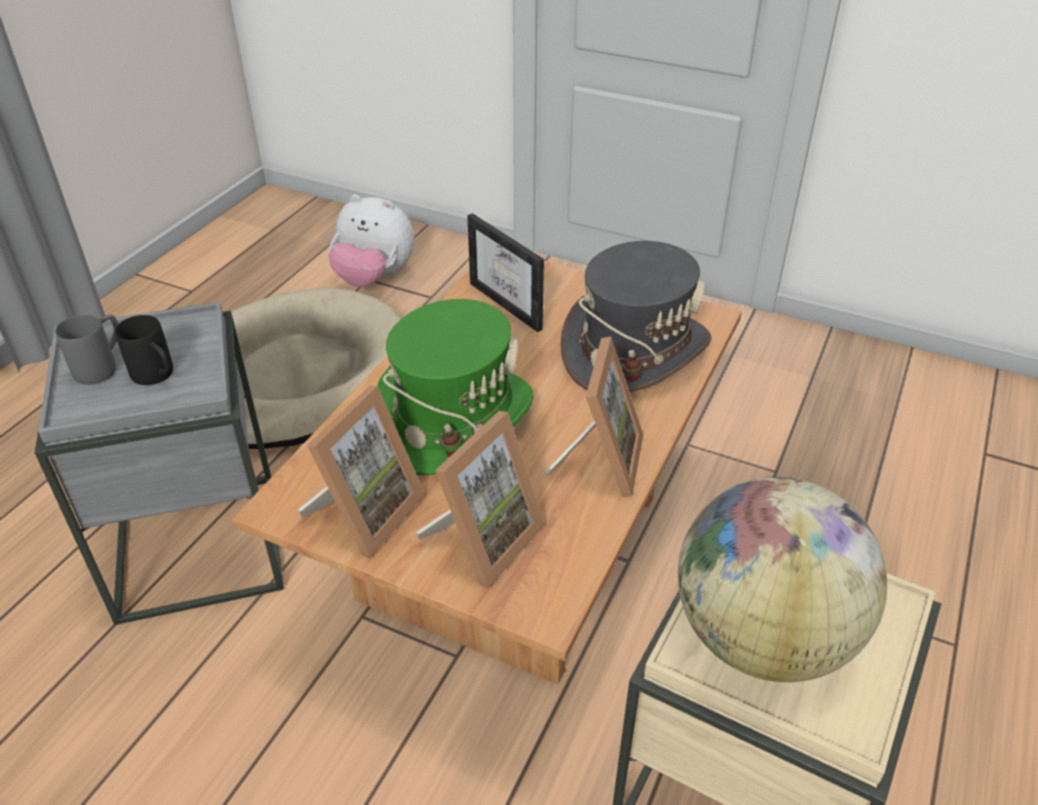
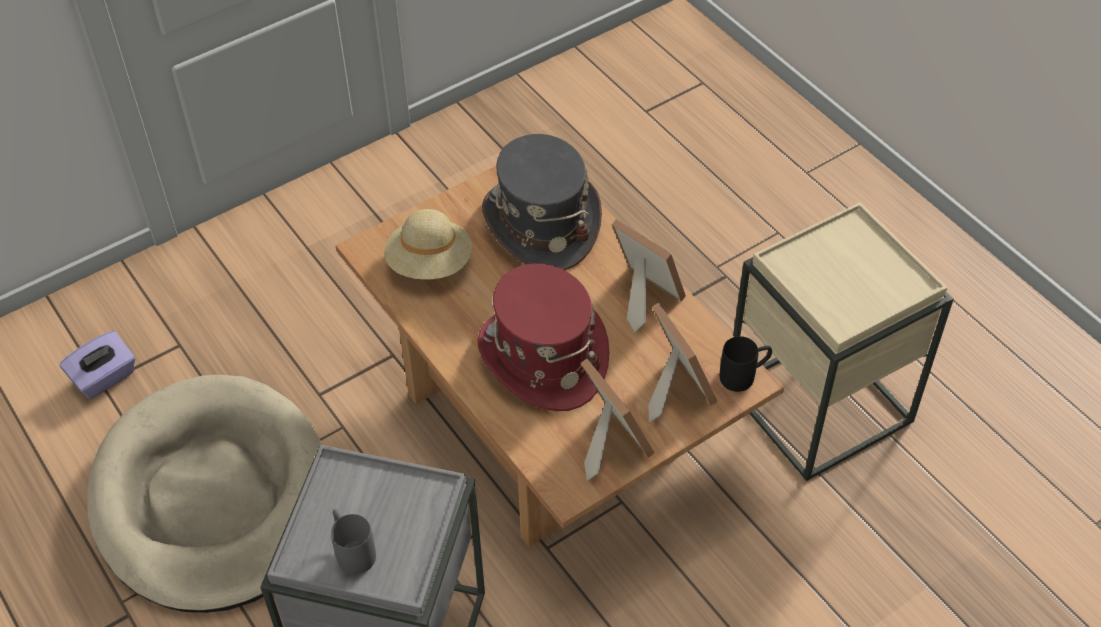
camera: 60 degrees left, 10 degrees up
black mug [115,315,173,385] -> black mug moved to [720,336,772,392]
plush toy [328,194,414,288] -> purple tissue box [60,331,135,399]
green hat [377,299,534,475] -> red hat [478,264,609,411]
picture frame [467,213,544,332] -> beige hat [385,209,472,279]
globe [678,477,887,682] -> none

